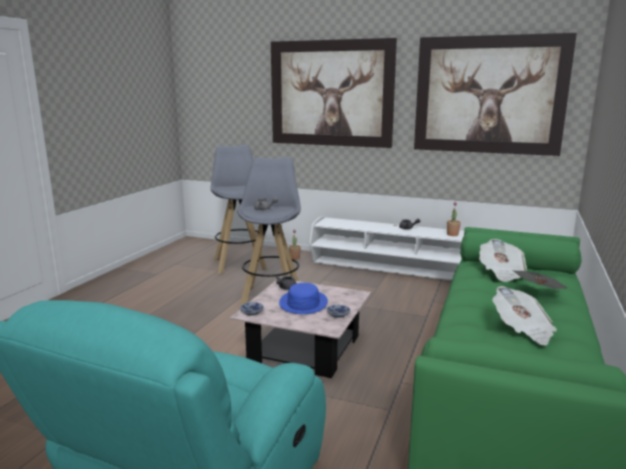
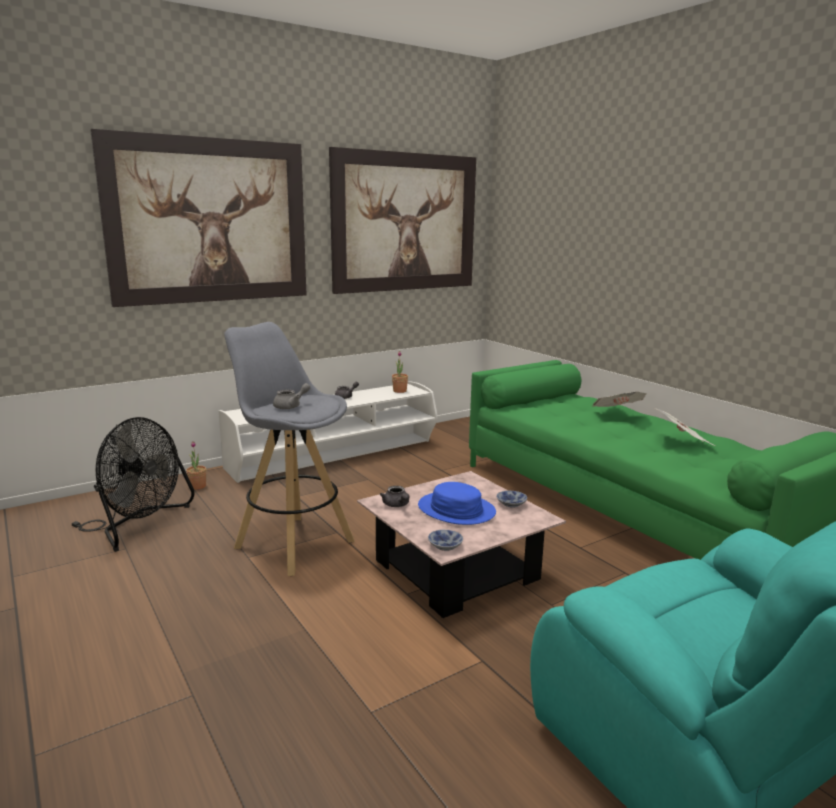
camera: 55 degrees left, 0 degrees up
grey stool [211,145,267,274] -> black fan [72,417,194,552]
newspaper [479,239,527,282] -> none

